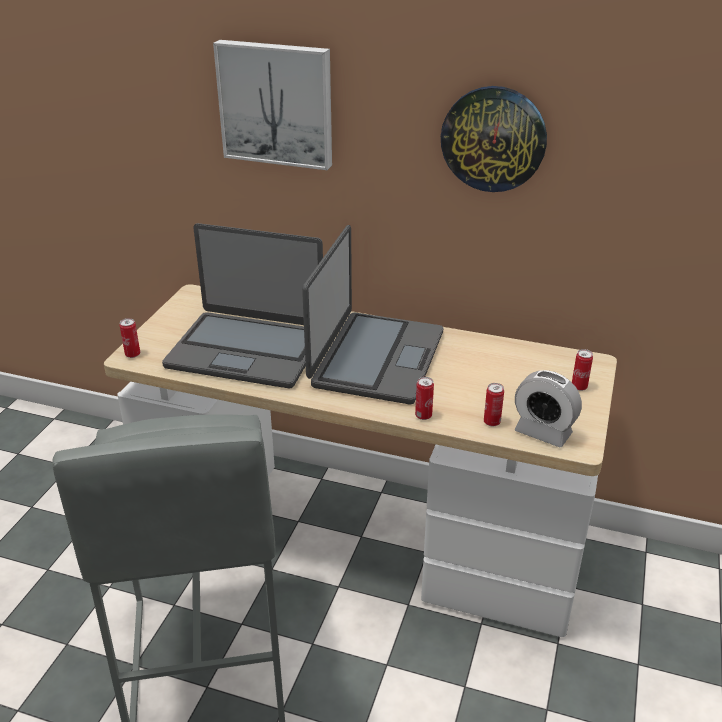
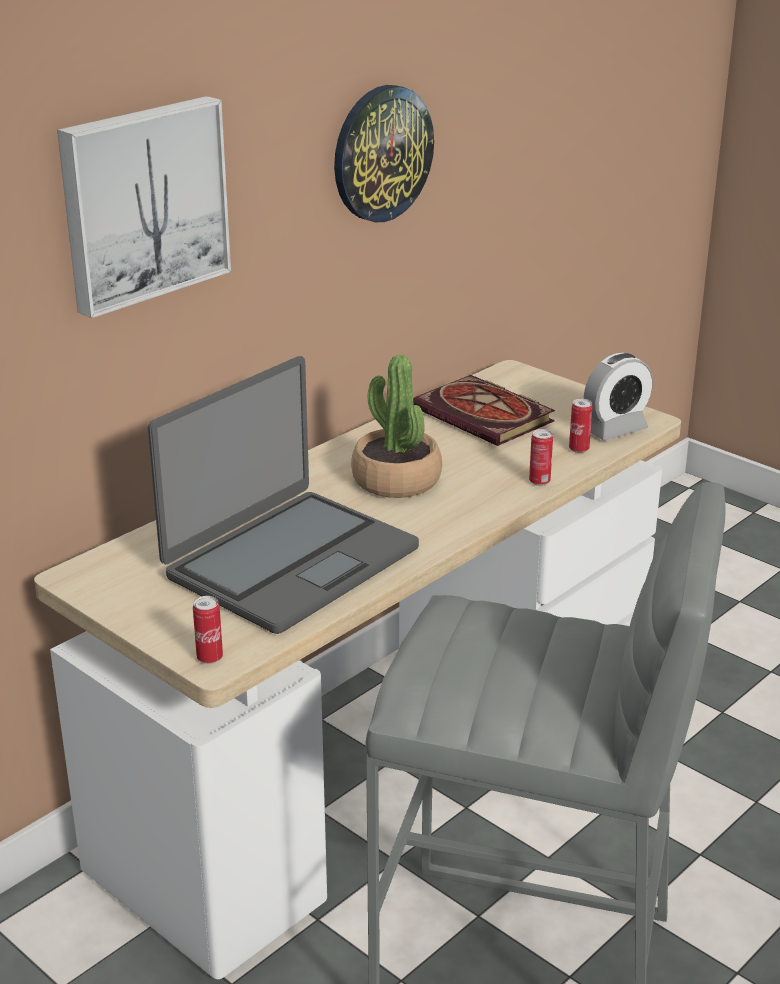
camera: 65 degrees left, 5 degrees down
laptop [302,225,443,404] -> potted plant [351,355,442,498]
can [572,349,593,391] -> none
none -> book [413,375,555,446]

